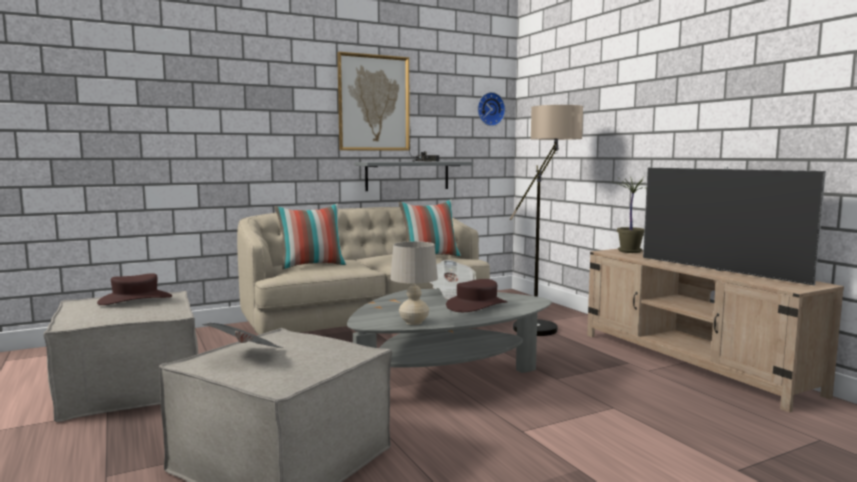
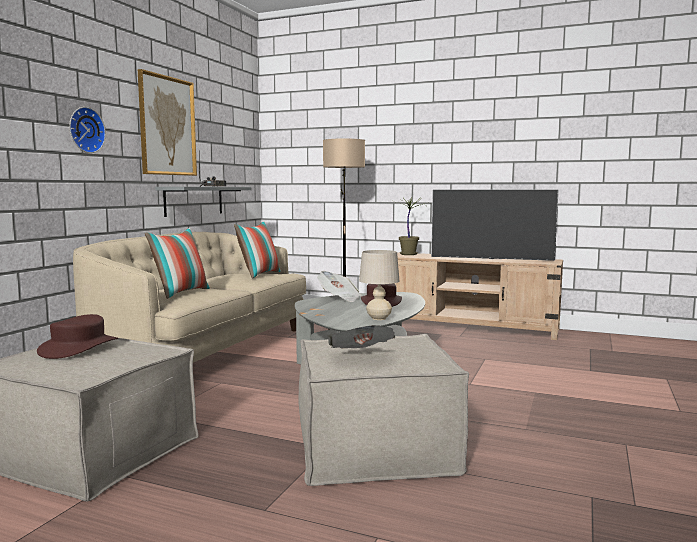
camera: 40 degrees left, 0 degrees up
wall clock [477,92,506,126] -> wall clock moved to [69,107,106,153]

